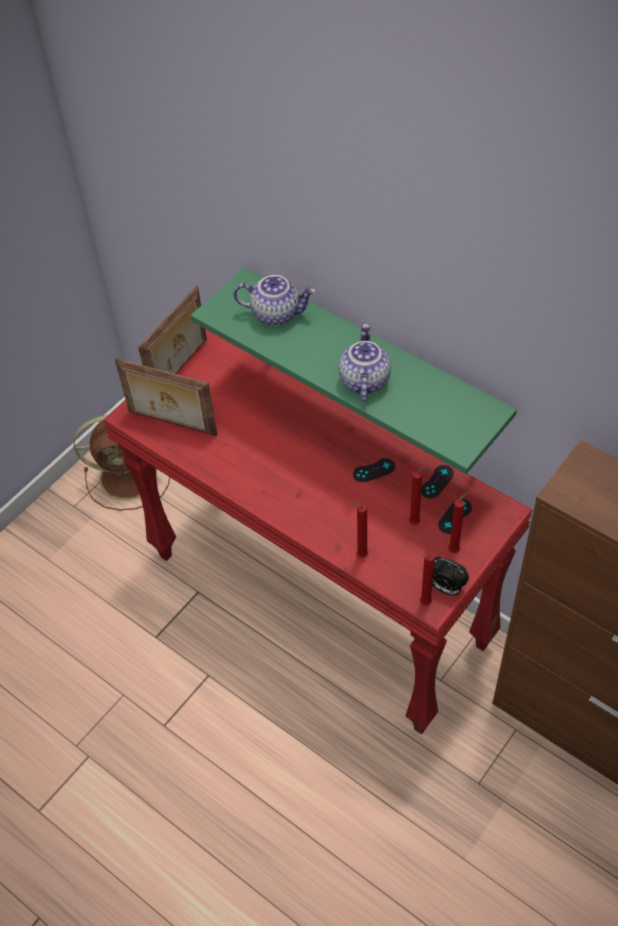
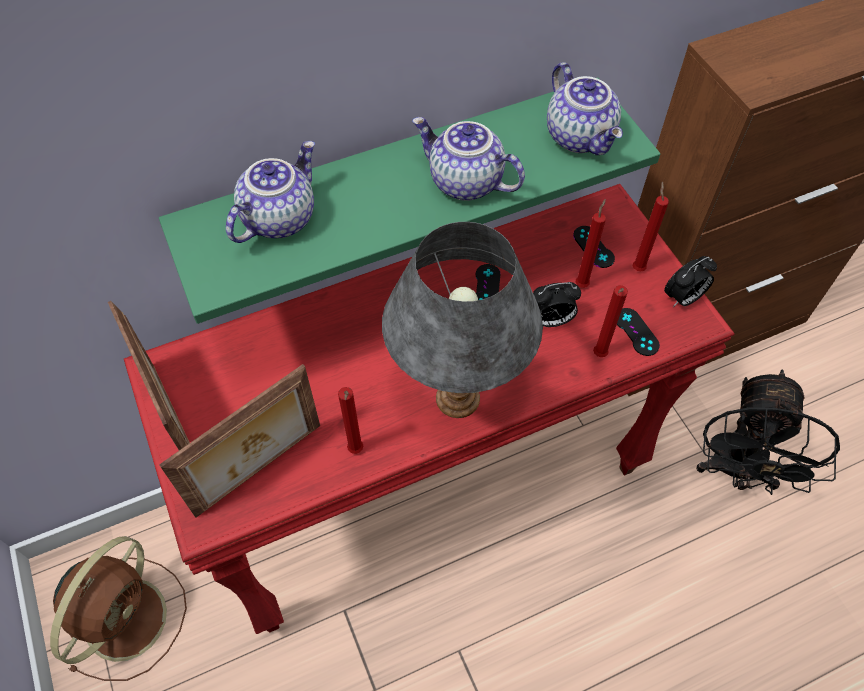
camera: 65 degrees left, 5 degrees up
red candle [420,552,435,605] -> red candle moved to [338,387,363,454]
black game controller [421,465,454,499] -> black game controller moved to [617,308,660,356]
none -> grey table lamp [382,222,543,418]
none -> alarm clock [533,282,581,327]
none -> teapot [547,62,623,155]
none -> black fan [696,370,840,495]

